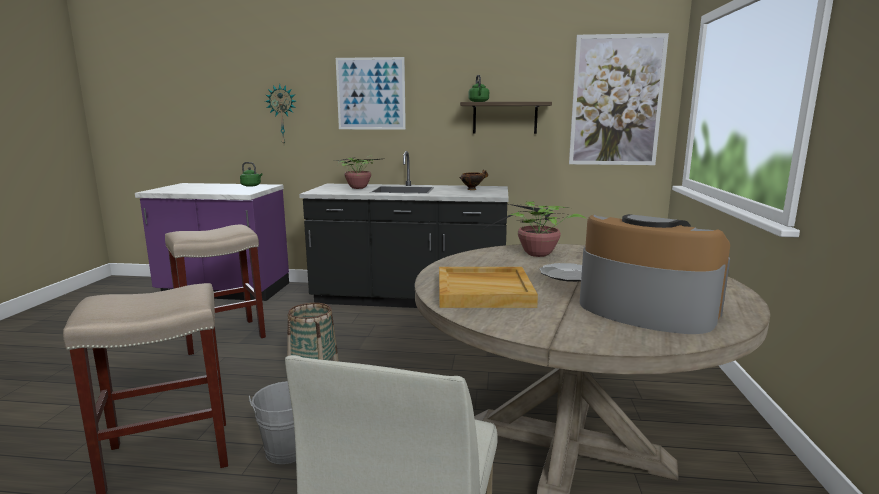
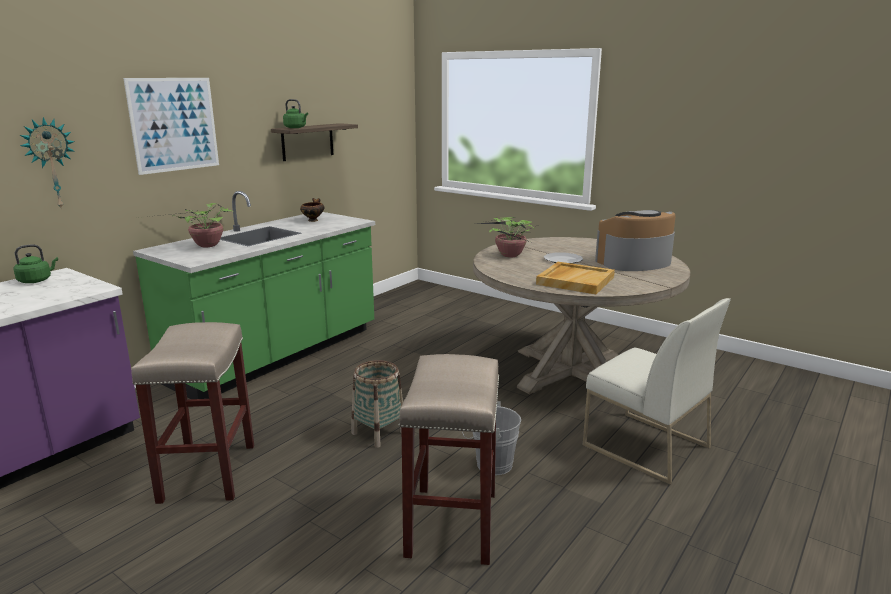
camera: 60 degrees left, 5 degrees up
black counter [299,151,509,308] -> green counter [133,191,375,399]
picture [569,33,669,165] -> none

